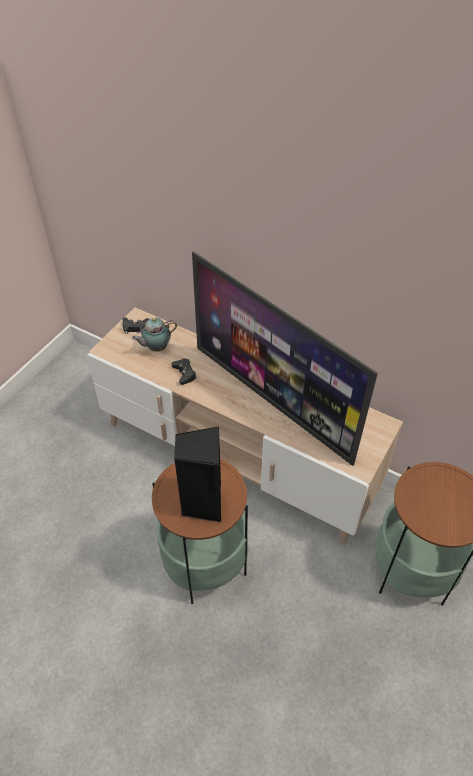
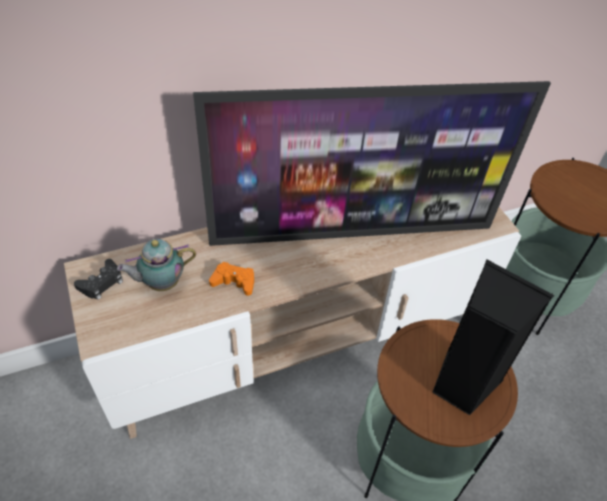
camera: 55 degrees left, 0 degrees up
teapot [132,318,177,352] -> teapot turned 60 degrees clockwise [117,239,196,291]
black game controller [171,359,197,385] -> orange game controller [209,262,254,296]

